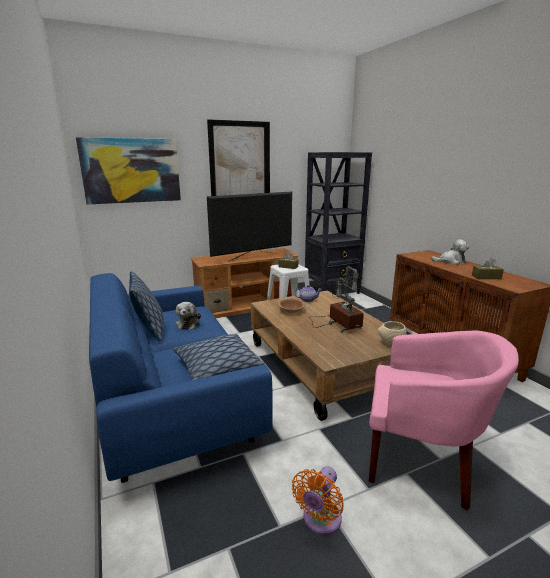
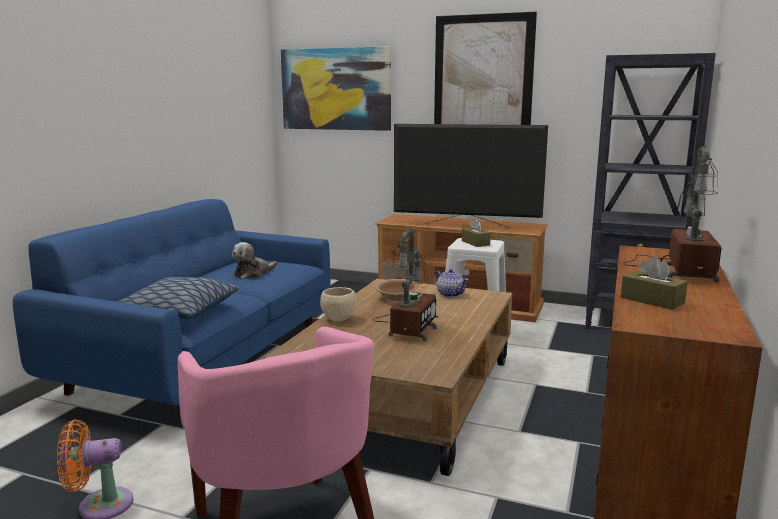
camera: 45 degrees right, 5 degrees down
pillow [129,271,163,342] -> none
beige bowl [378,321,407,346] -> beige bowl moved to [320,287,357,322]
plush toy [431,239,469,265] -> table lamp [624,146,721,283]

